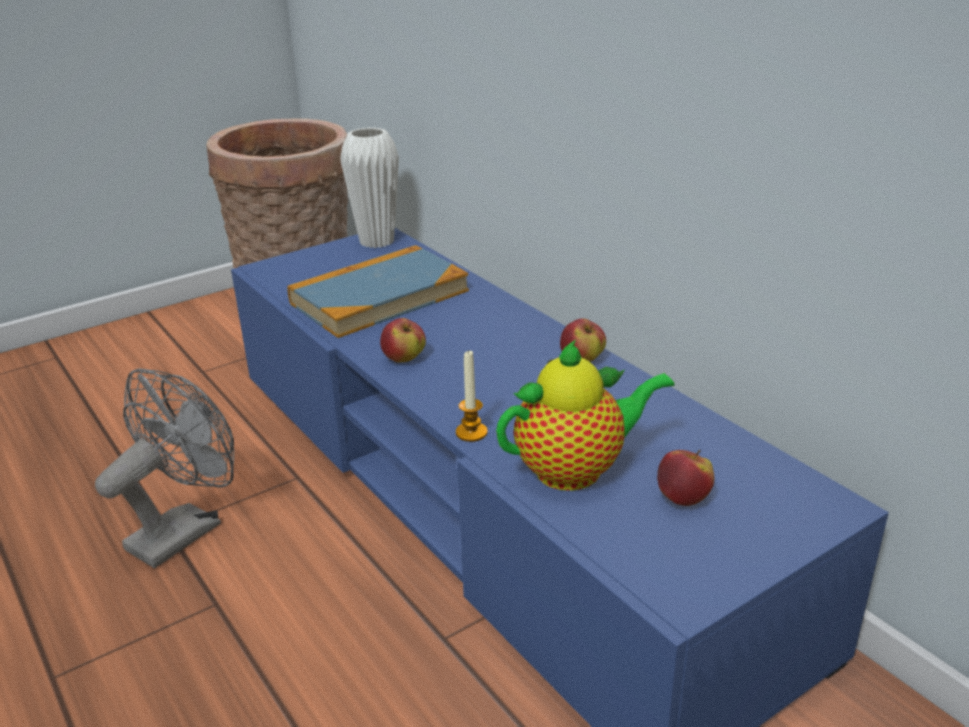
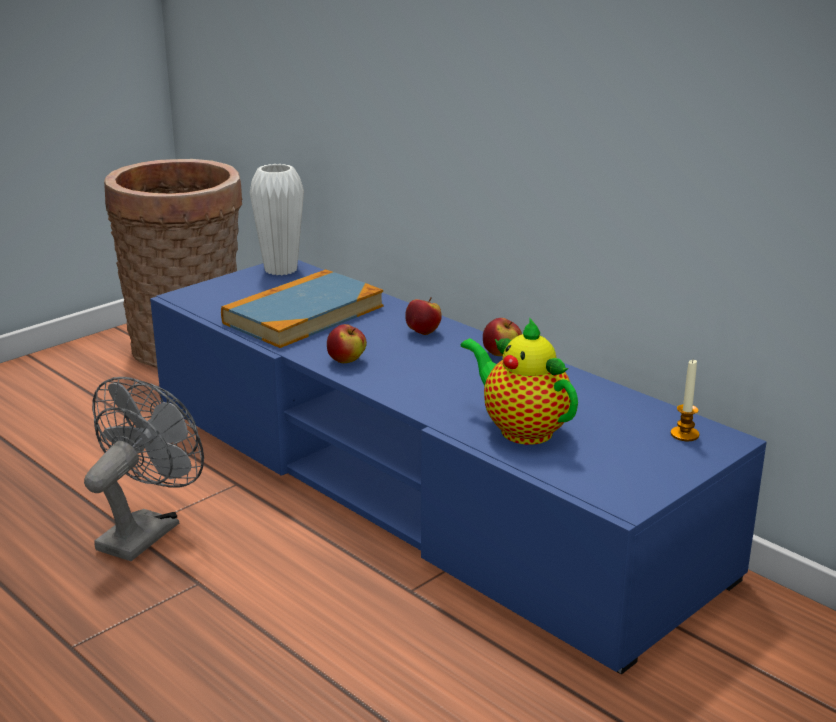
camera: 10 degrees left, 5 degrees down
candle [456,350,488,442] -> candle moved to [671,360,699,441]
teapot [496,340,675,491] -> teapot turned 105 degrees counterclockwise [461,317,578,445]
apple [657,450,714,506] -> apple moved to [405,297,442,335]

